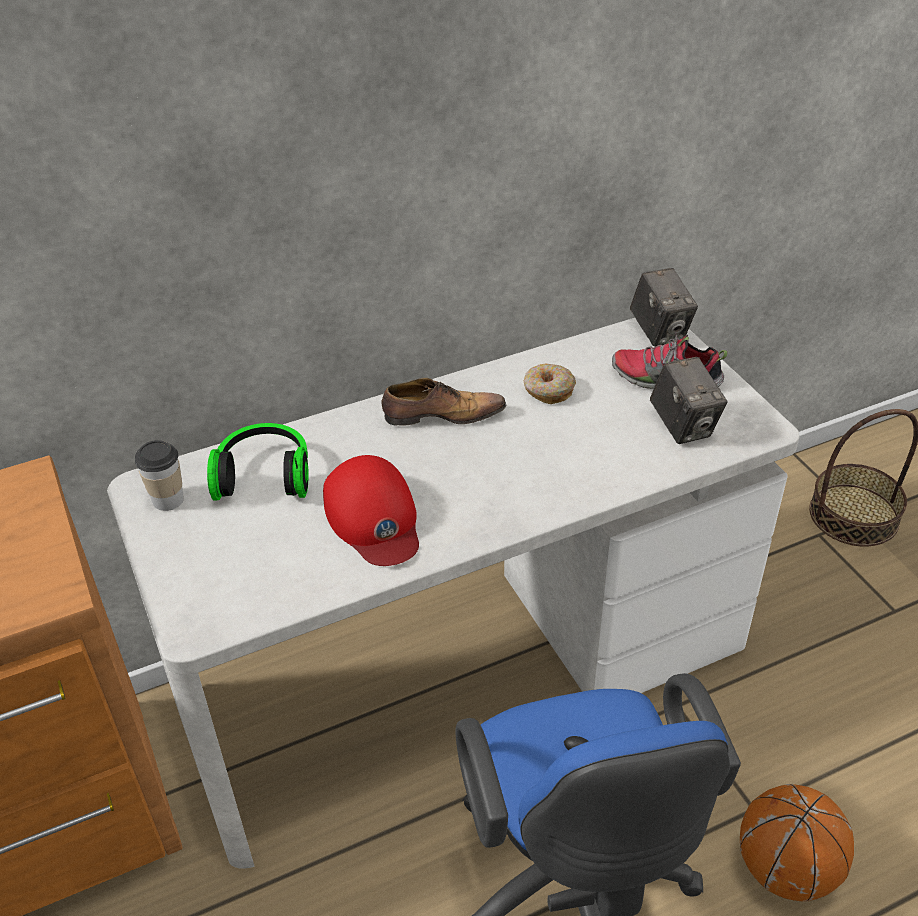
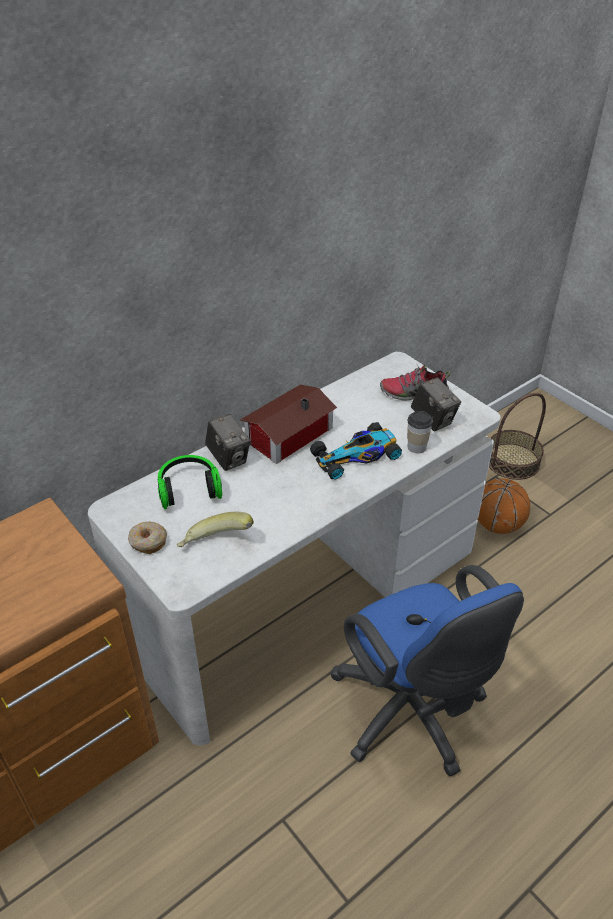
camera: 15 degrees left, 0 degrees up
cup [135,440,184,511] -> cup moved to [407,411,433,453]
red cap [323,455,419,566] -> none
shoe [381,378,506,426] -> toy house [240,384,337,464]
donut [524,363,576,404] -> donut moved to [128,522,167,554]
camera [630,268,698,346] -> camera moved to [205,414,250,471]
basketball [740,784,854,902] -> basketball moved to [477,478,530,534]
none -> banana [177,512,254,547]
none -> toy car [310,422,402,479]

